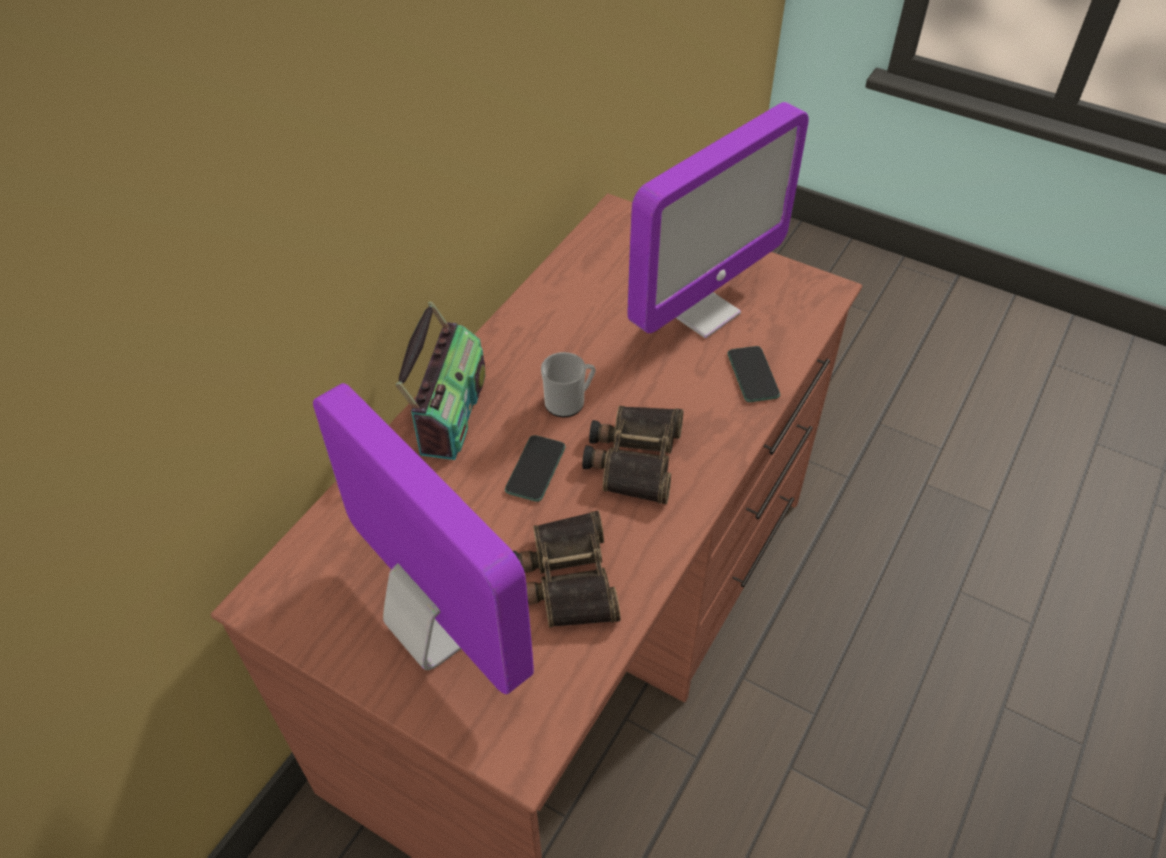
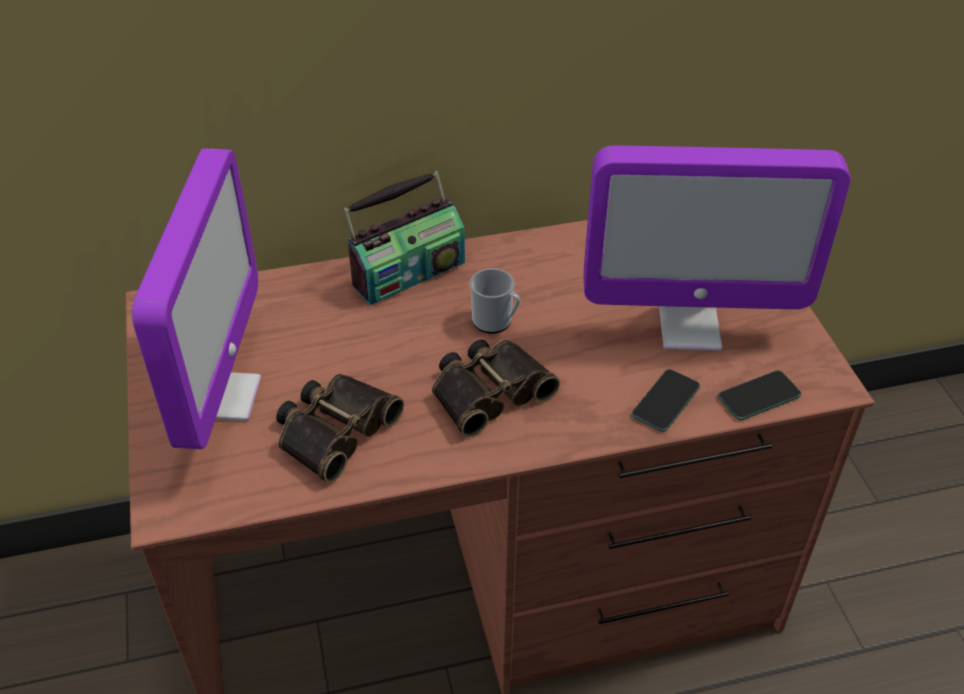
camera: 45 degrees right, 5 degrees down
phone [505,435,565,502] -> phone moved to [718,370,801,420]

